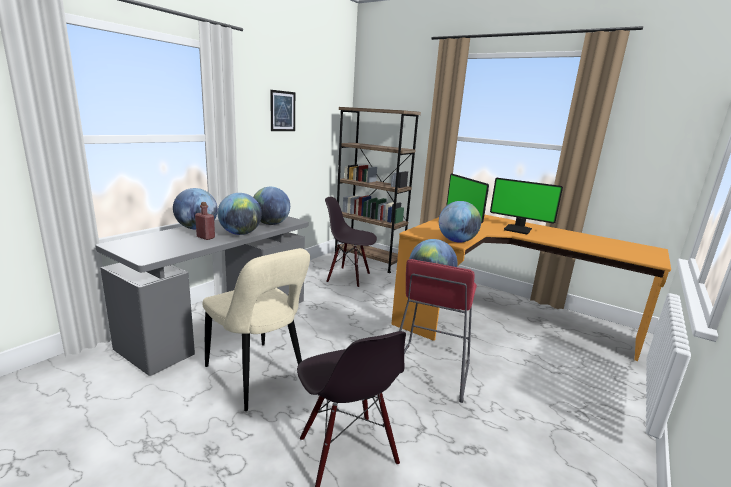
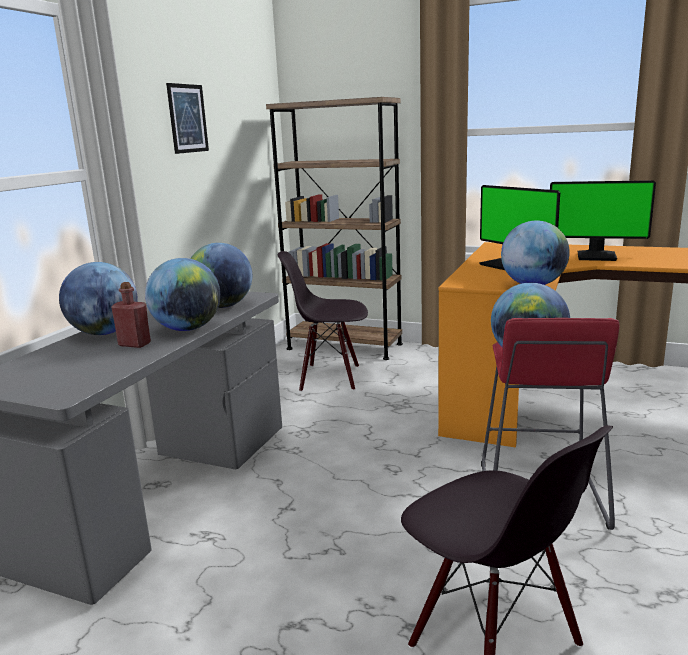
camera: 10 degrees left, 0 degrees up
beige chair [203,248,310,411] -> none

